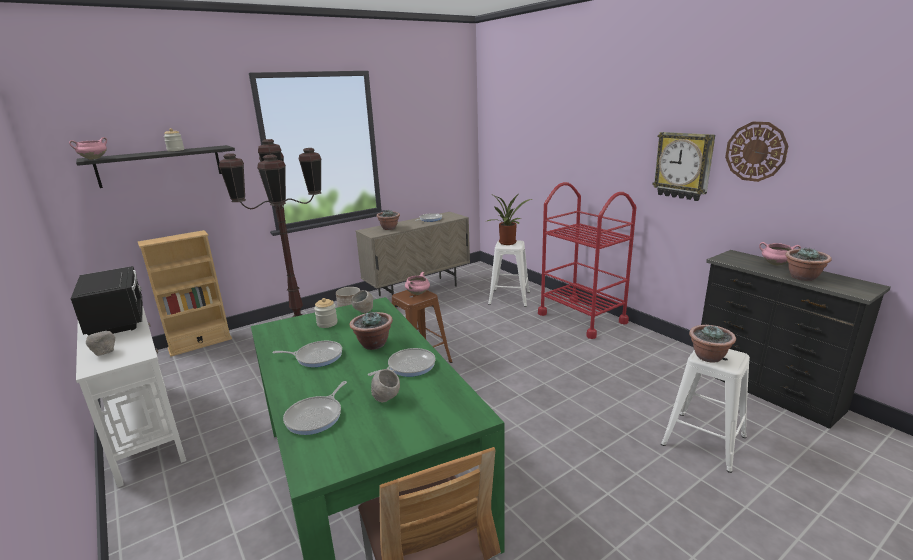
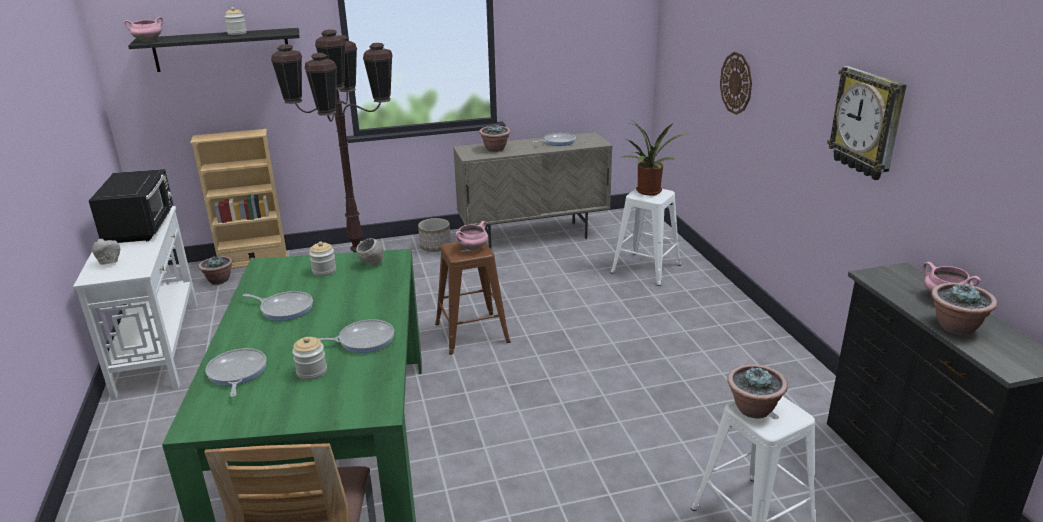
camera: 20 degrees right, 5 degrees up
frying pan [283,381,347,435] -> frying pan turned 120 degrees clockwise [205,348,267,397]
potted plant [349,311,393,350] -> potted plant moved to [198,255,233,285]
grey bowl [371,369,400,402] -> jar [292,337,327,380]
red cart [538,182,637,339] -> none
wall clock [725,122,788,182] -> wall clock moved to [720,52,752,115]

